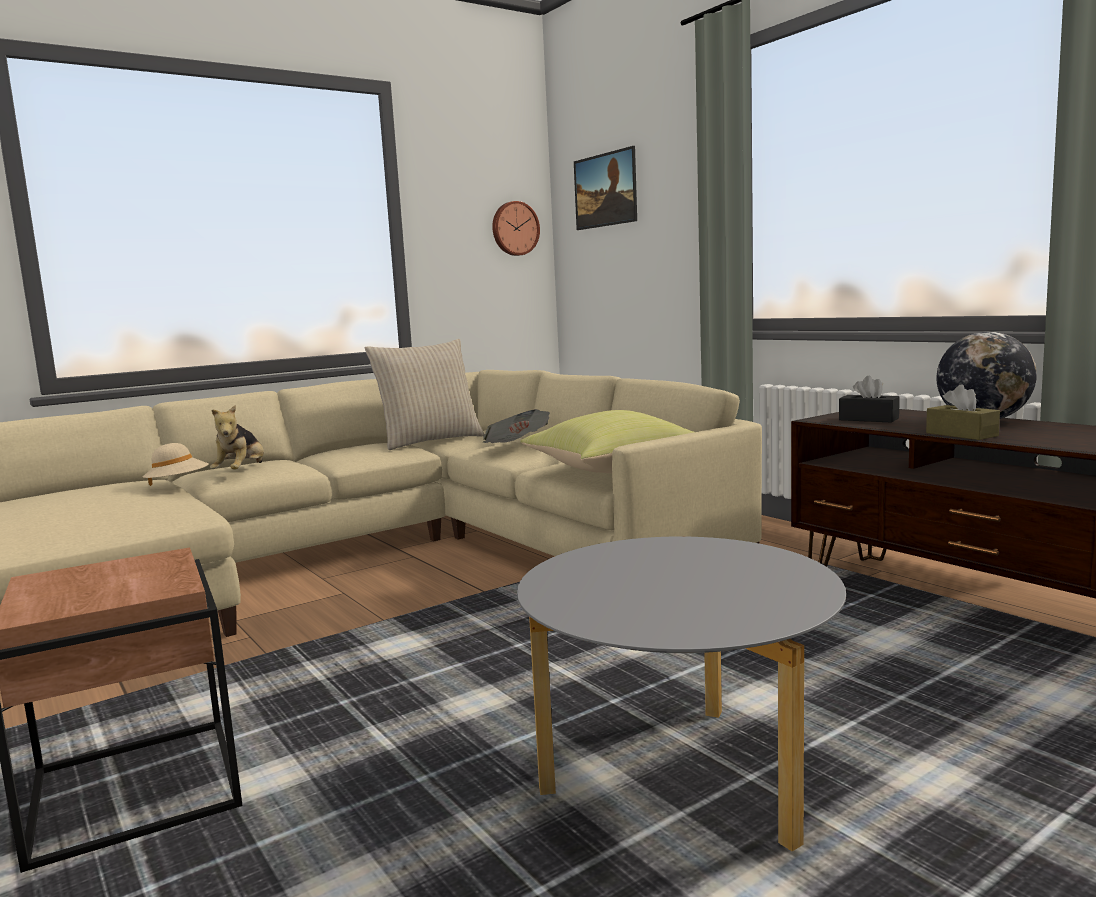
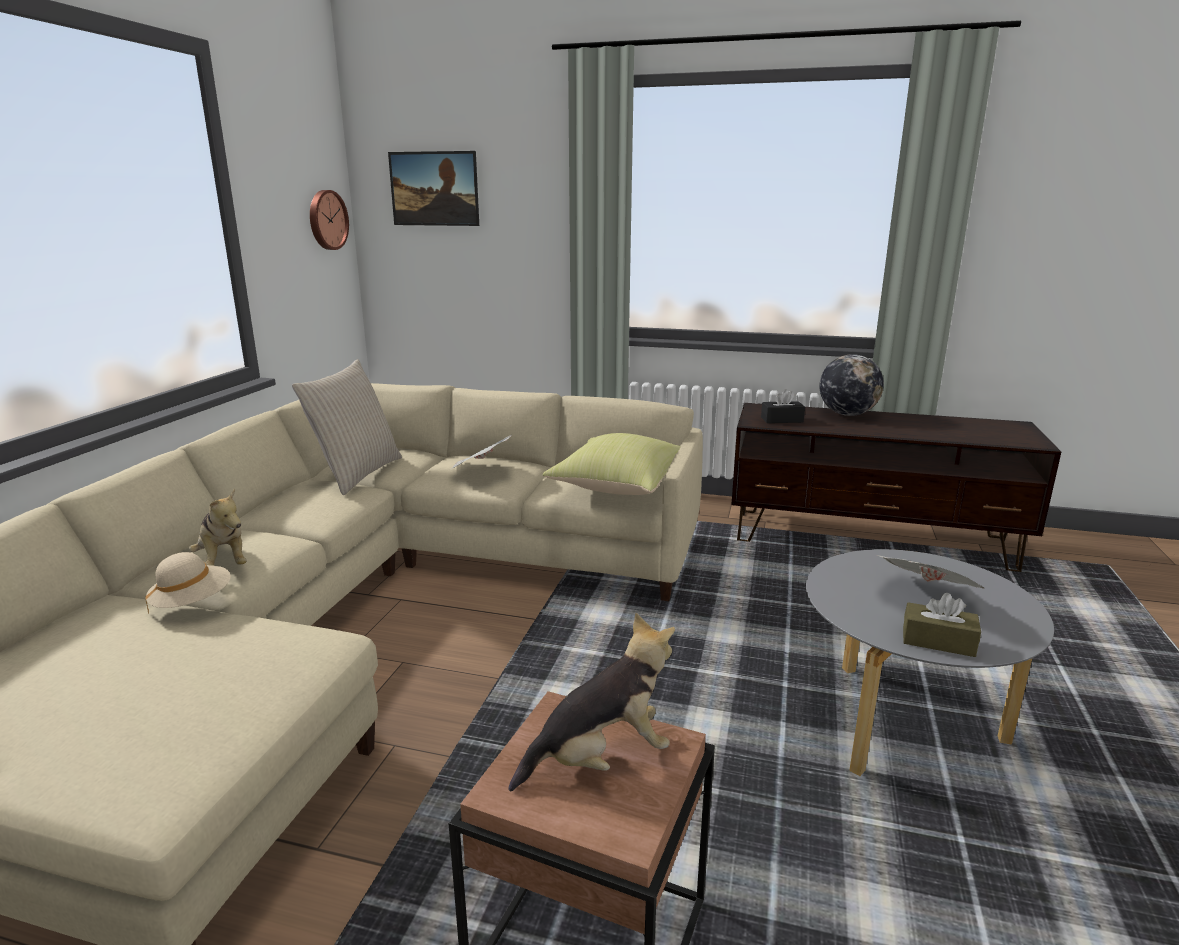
camera: 40 degrees left, 10 degrees up
brown tissue box [926,385,1000,440] -> brown tissue box moved to [903,593,981,657]
none -> plush toy [508,613,675,791]
none -> newspaper [877,555,984,588]

